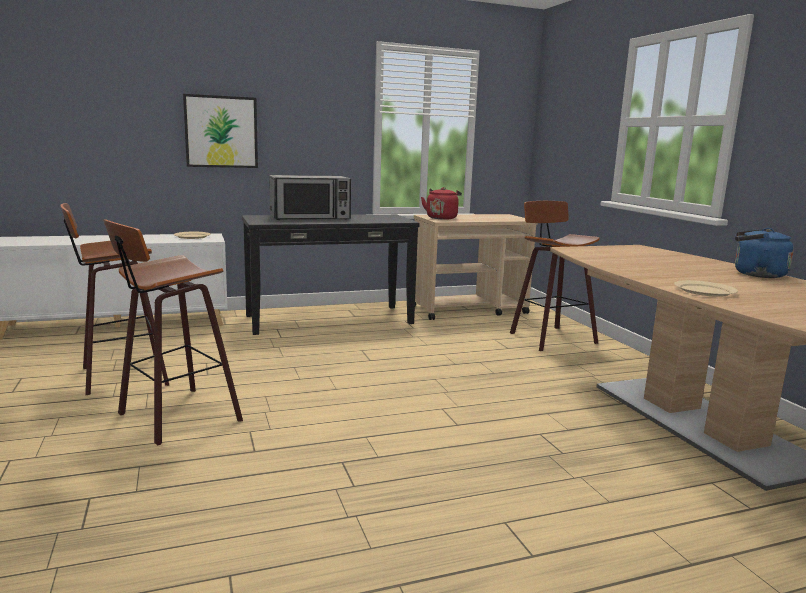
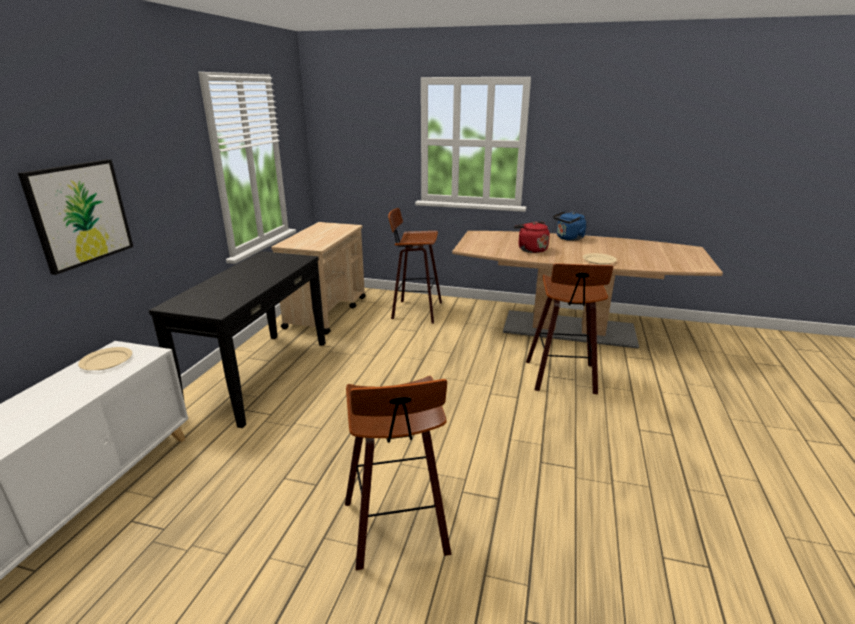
camera: 55 degrees left, 10 degrees up
stool [60,203,169,395] -> stool moved to [526,263,613,394]
microwave [269,175,351,220] -> none
red kettle [421,187,462,219] -> red kettle moved to [514,222,550,253]

